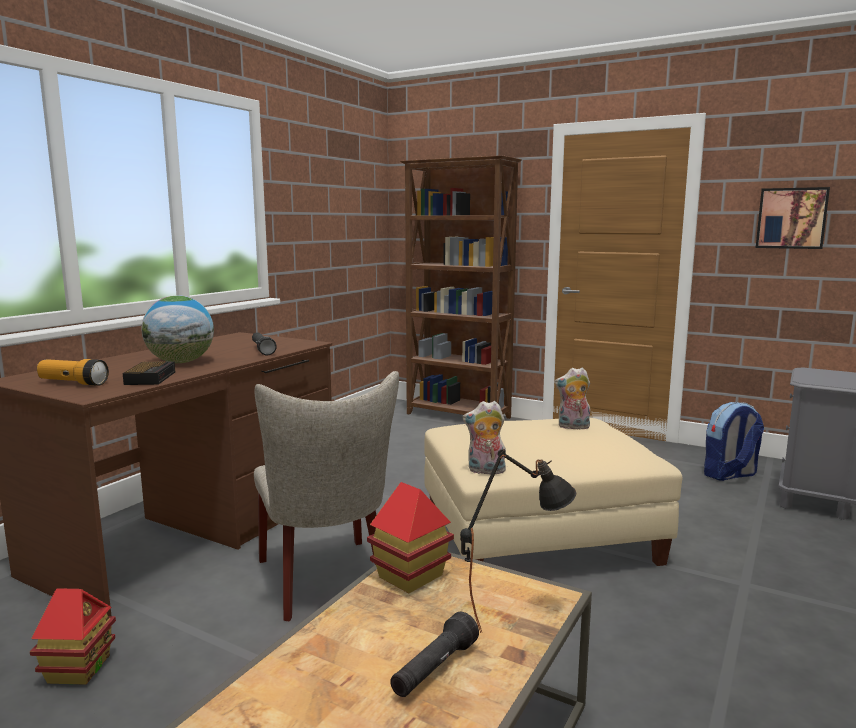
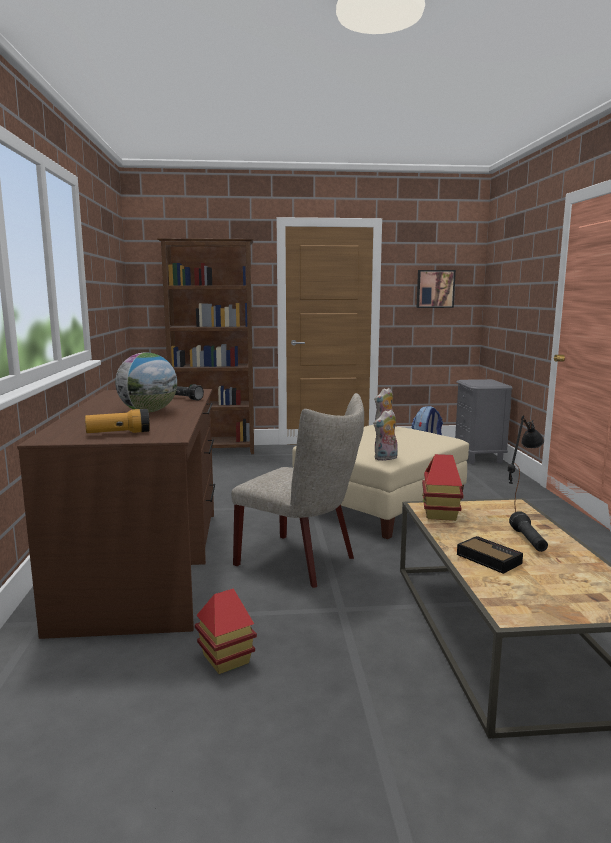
camera: 35 degrees left, 0 degrees up
alarm clock [123,361,175,385] -> alarm clock moved to [457,536,523,574]

